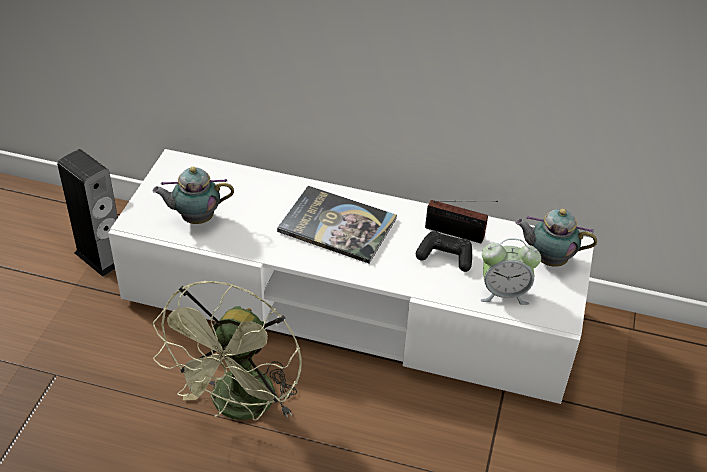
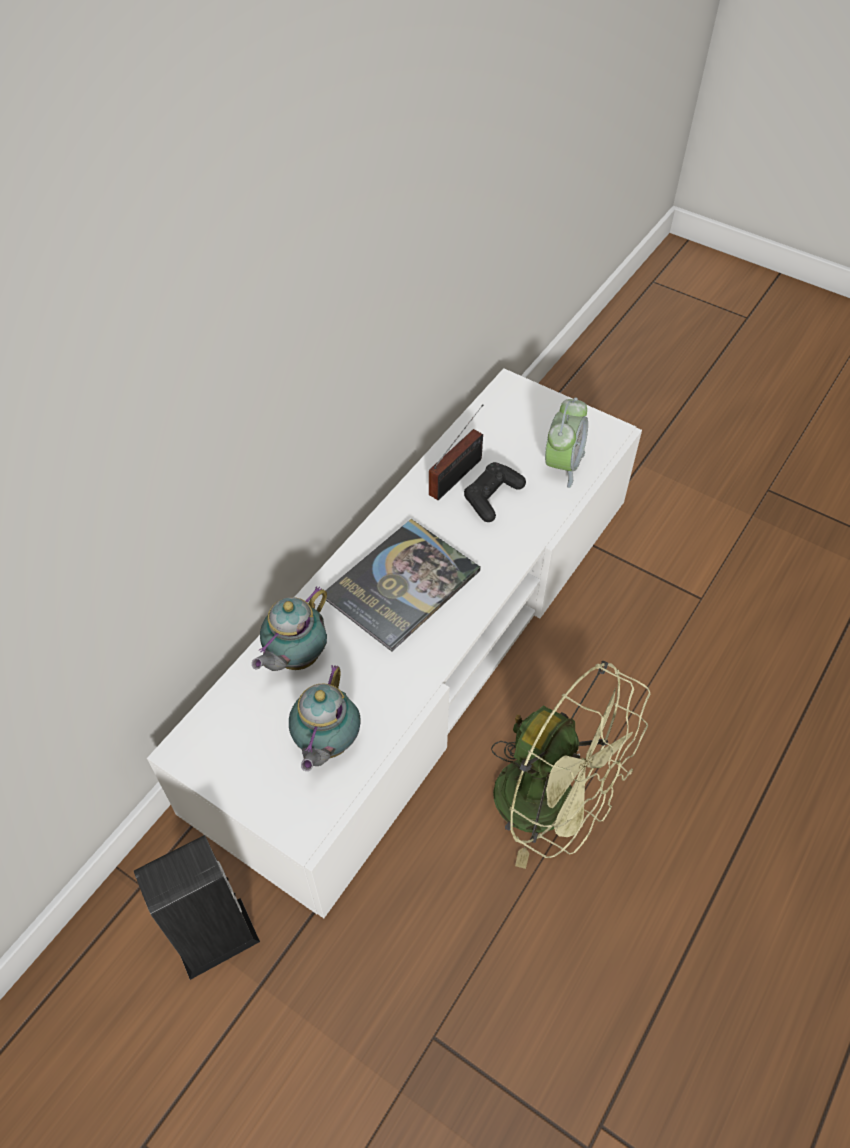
camera: 70 degrees left, 10 degrees up
teapot [515,209,597,267] -> teapot moved to [252,586,327,671]

